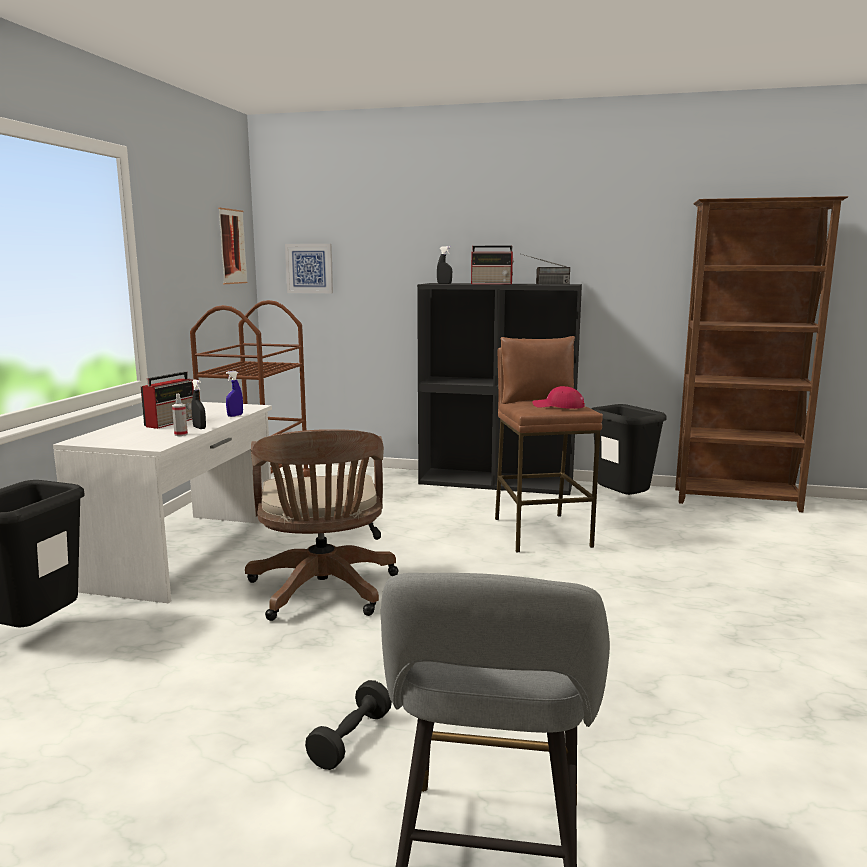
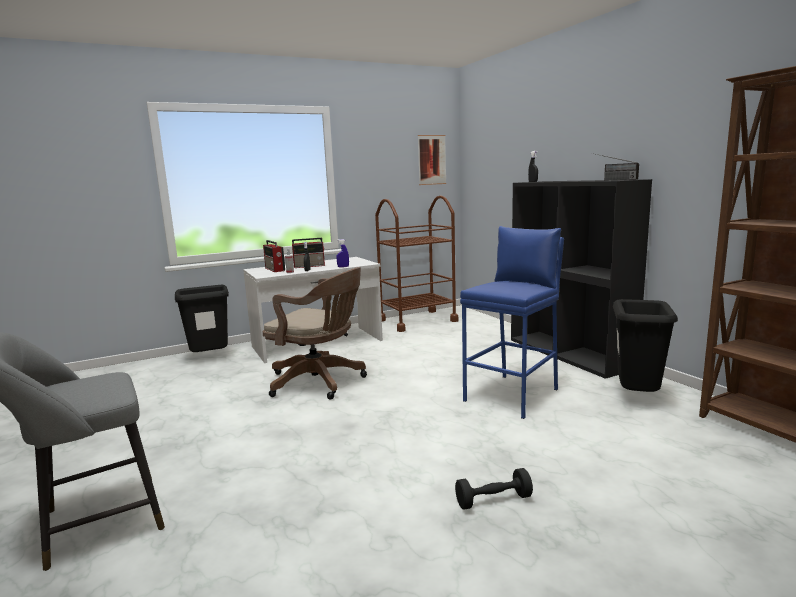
camera: 50 degrees right, 0 degrees up
brown office chair [245,429,399,621] -> brown office chair turned 105 degrees counterclockwise [263,267,367,400]
picture [285,244,333,293] -> none
black dumbbell [305,680,392,770] -> black dumbbell moved to [455,468,533,510]
radio [471,246,515,284] -> radio moved to [263,240,285,272]
brown stool [495,336,603,552] -> blue stool [460,226,564,419]
red cap [533,386,585,409] -> none

